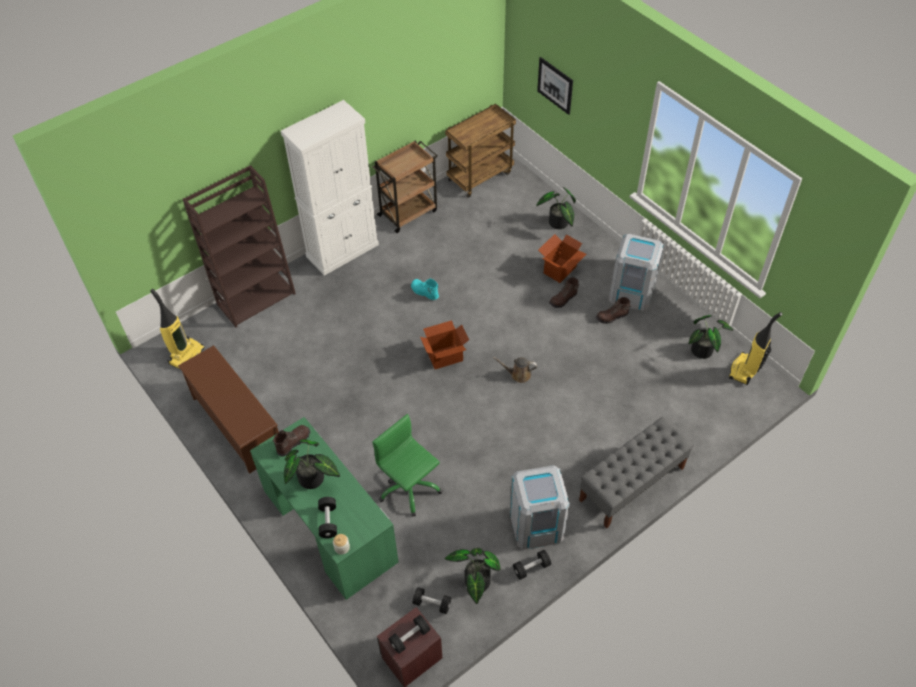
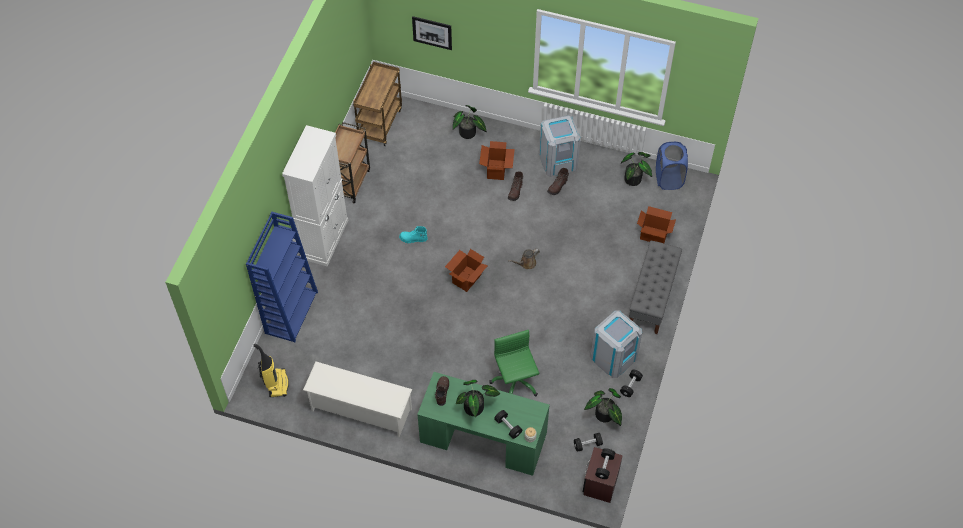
camera: 35 degrees left, 5 degrees up
brown shoe rack [178,345,279,474] -> white shoe rack [303,361,412,437]
brown bookcase [183,165,296,327] -> blue bookcase [246,212,318,342]
green office chair [372,414,443,517] -> green office chair turned 60 degrees clockwise [490,330,539,396]
vacuum cleaner [729,312,783,385] -> blue laundry basket [656,142,688,190]
none -> cardboard box [637,206,676,243]

